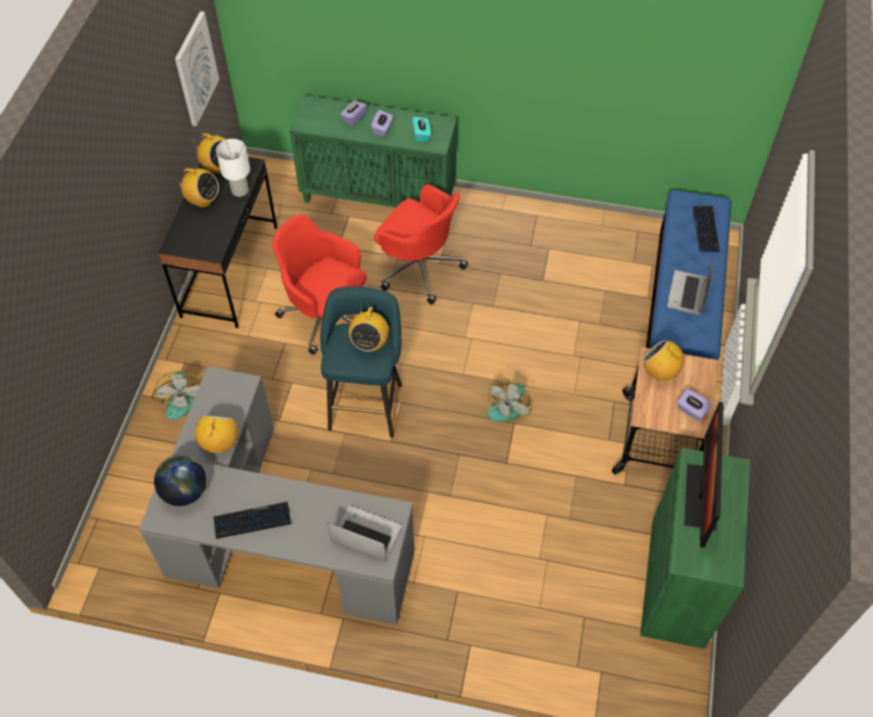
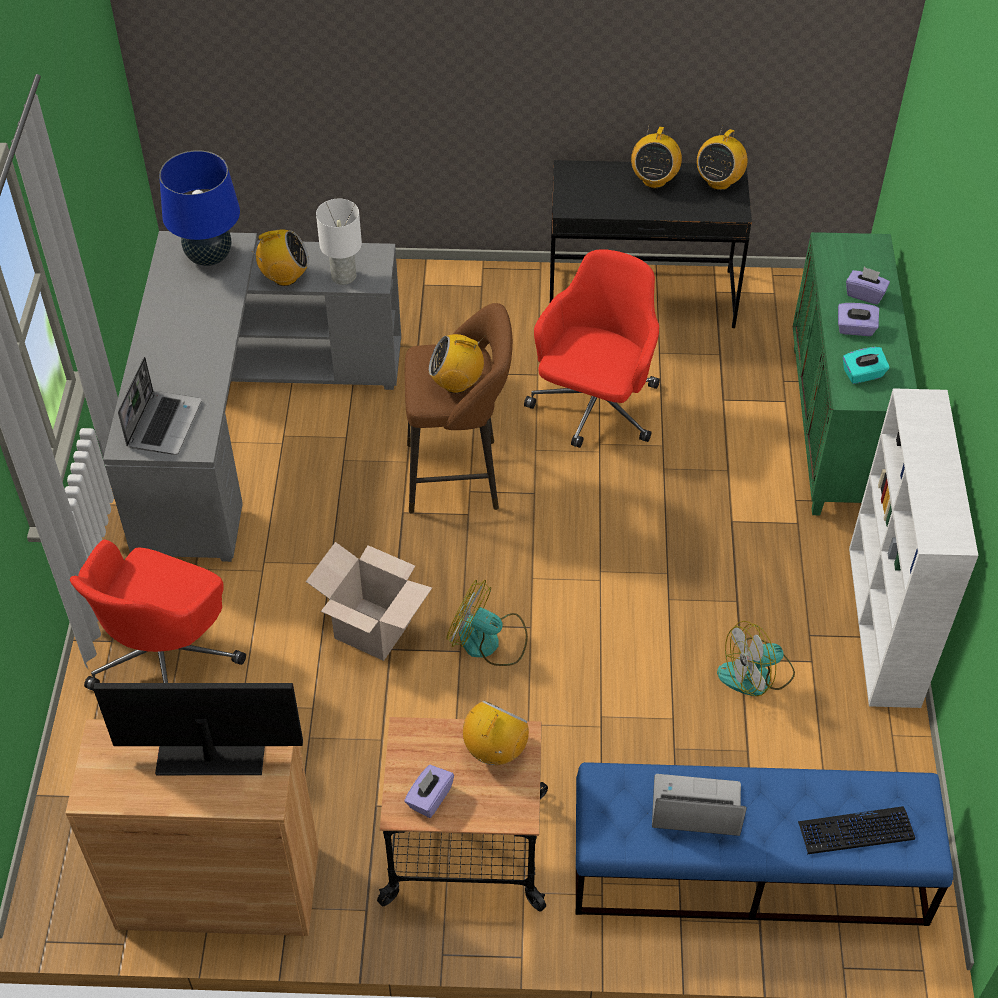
camera: 80 degrees right, 5 degrees down
fan [152,371,201,420] -> fan moved to [717,621,795,696]
globe [154,455,206,506] -> blue table lamp [159,150,240,266]
picture [175,11,219,126] -> none
keyboard [214,501,291,539] -> none
white table lamp [216,139,250,197] -> white table lamp moved to [316,199,362,285]
turquoise stool [320,286,402,438] -> brown stool [405,303,513,514]
red office chair [374,184,468,304] -> red office chair moved to [70,540,246,691]
green cabinet [640,447,750,649] -> brown cabinet [66,719,319,936]
none -> cardboard box [306,542,432,661]
none -> white bookcase [849,388,978,708]

